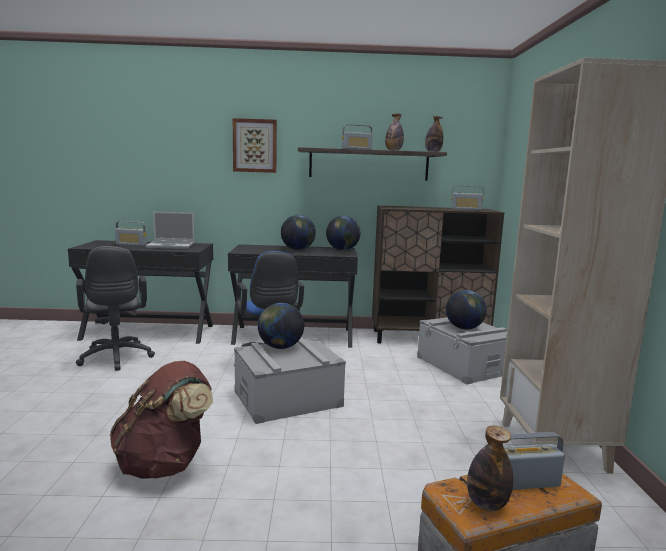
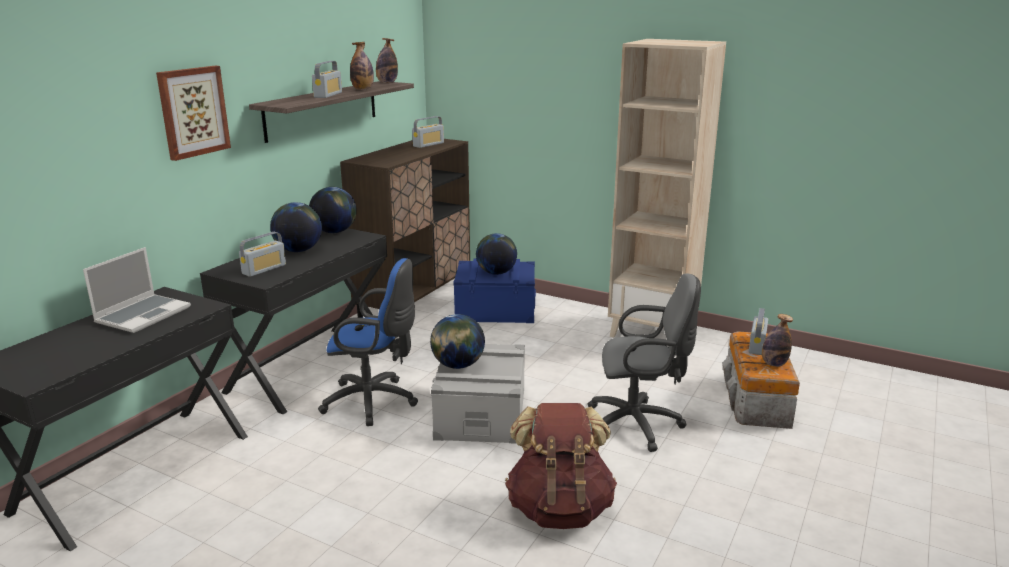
camera: 60 degrees left, 10 degrees up
grey office chair [76,246,155,371] -> grey office chair moved to [587,273,701,452]
radio [115,221,147,246] -> radio moved to [239,232,286,277]
grey storage box [417,318,507,384] -> blue storage box [453,259,536,323]

